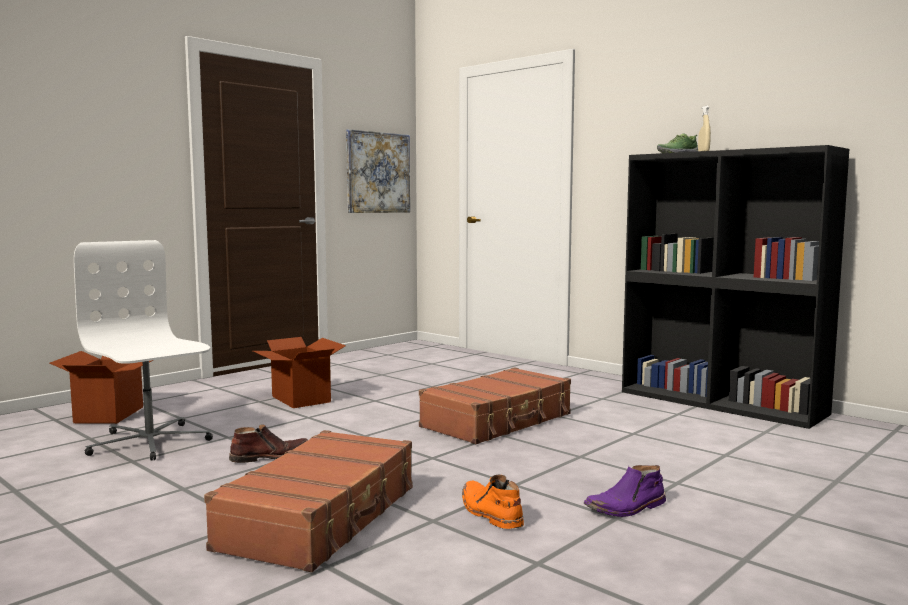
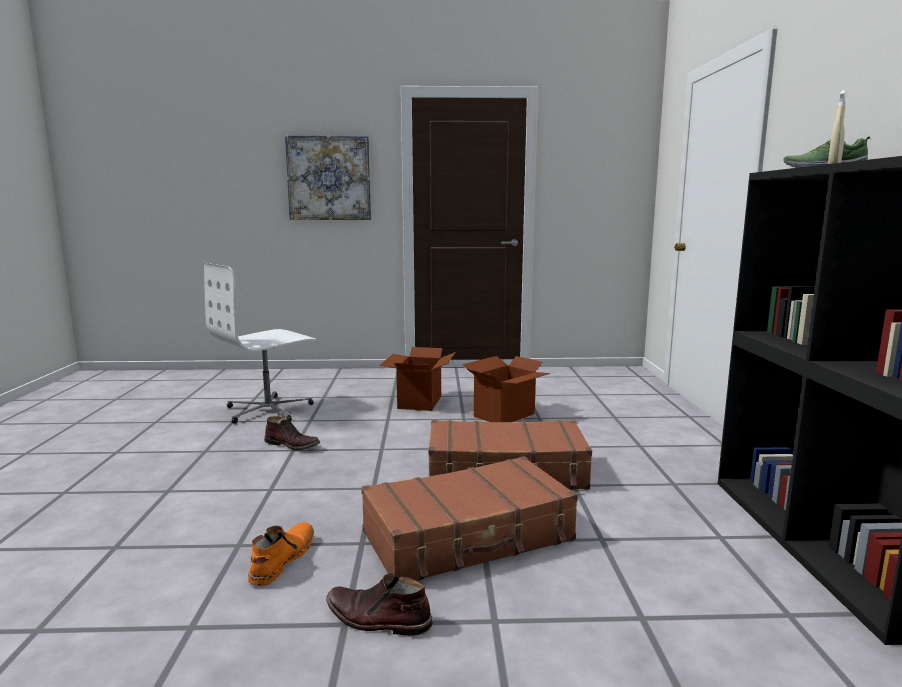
camera: 45 degrees right, 5 degrees up
cardboard box [49,351,154,424] -> cardboard box moved to [462,356,550,422]
white office chair [74,240,213,461] -> white office chair turned 135 degrees counterclockwise [204,263,316,423]
brown suitcase [204,430,413,572] -> brown suitcase moved to [361,456,578,581]
picture [346,129,410,213] -> picture moved to [285,135,371,220]
purple boot [584,465,666,517] -> brown boot [326,573,433,636]

